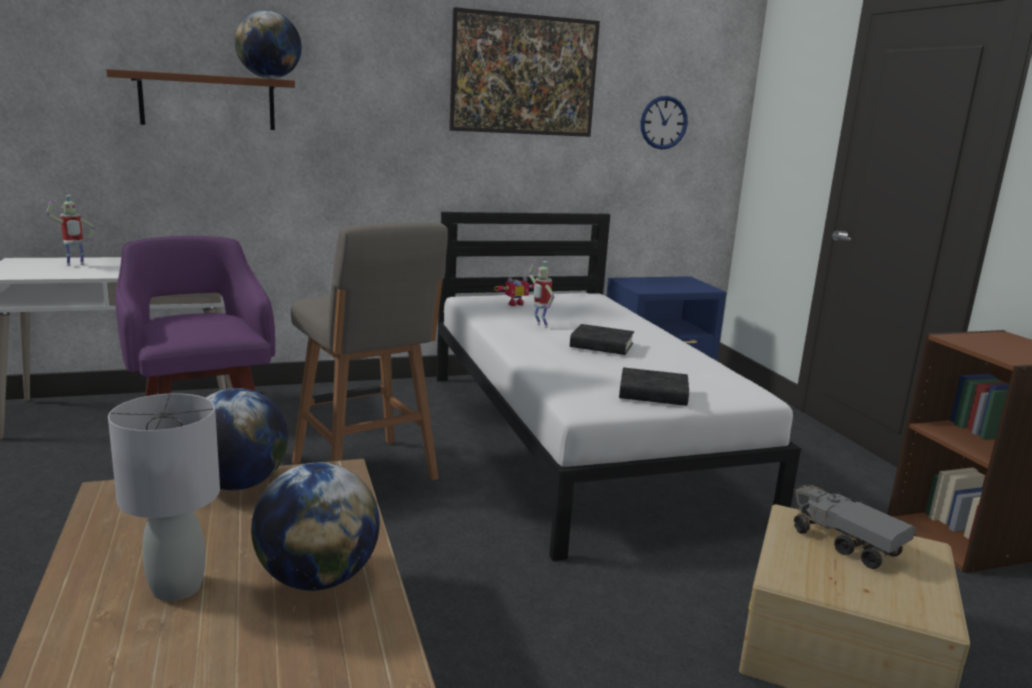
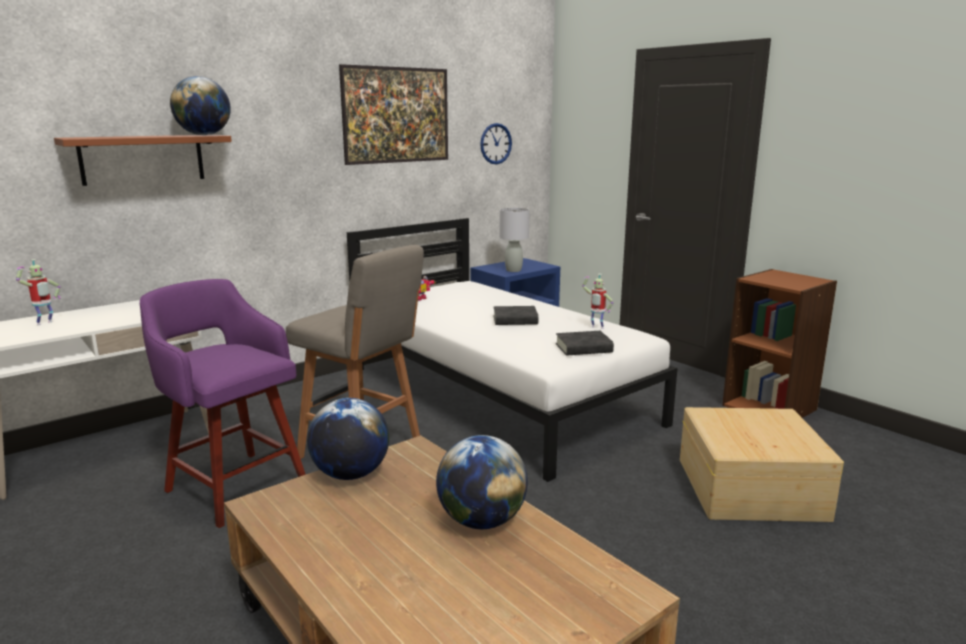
camera: 20 degrees left, 0 degrees up
grey table lamp [108,393,220,601] -> grey table lamp moved to [500,208,530,272]
toy robot [529,261,554,328] -> toy robot moved to [582,274,613,329]
toy truck [794,482,916,569] -> none

